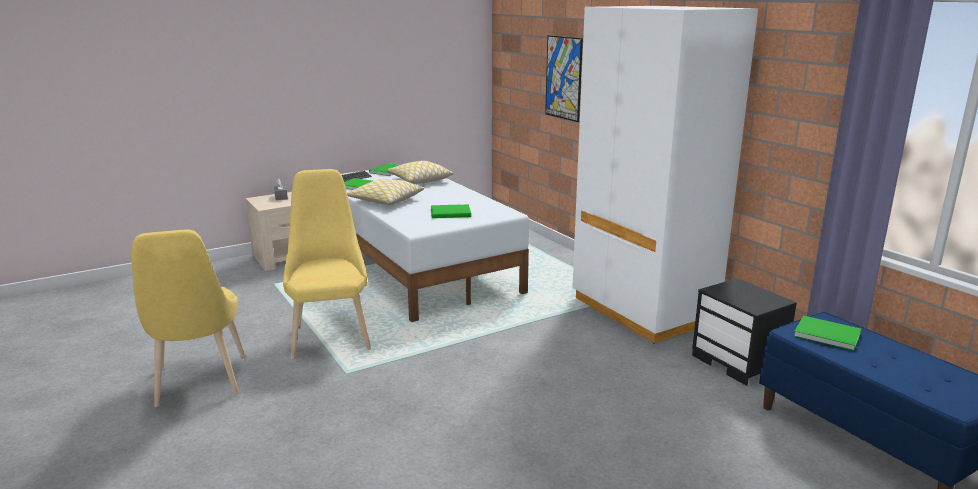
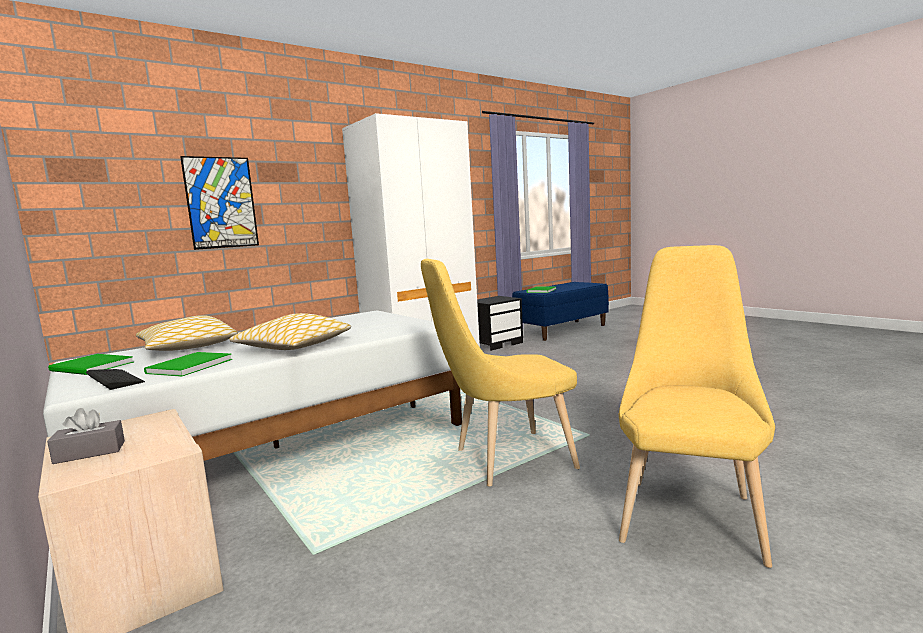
camera: 95 degrees left, 10 degrees down
yellow chair [132,230,245,407] -> yellow chair turned 45 degrees counterclockwise [619,245,775,568]
green book [431,204,471,218] -> none

